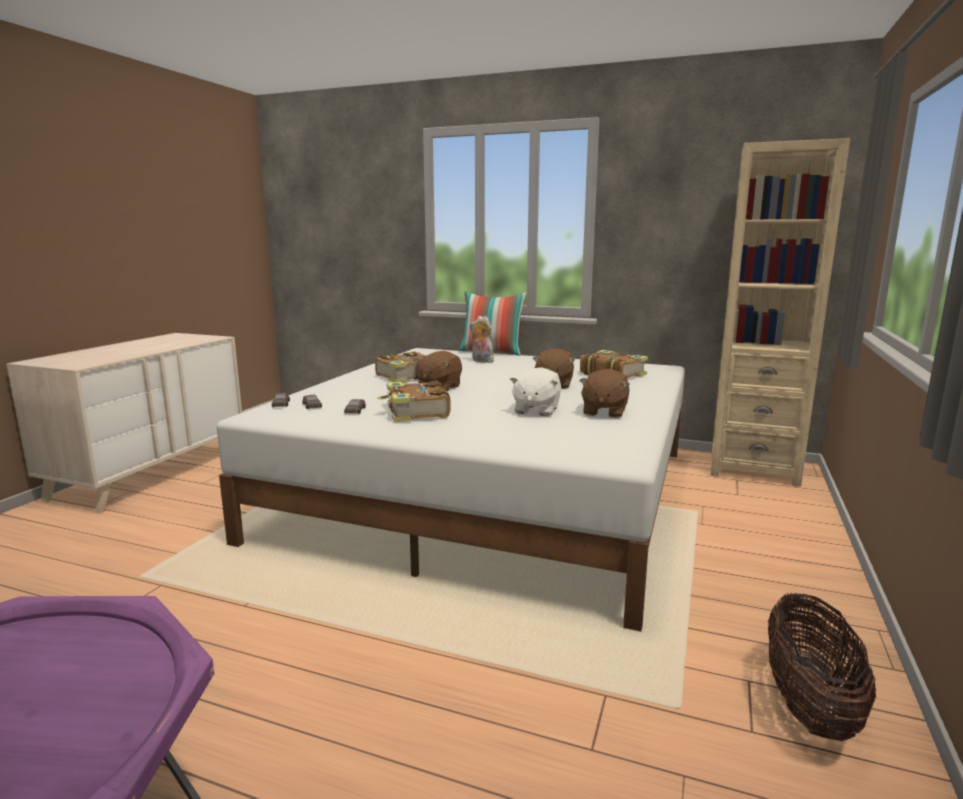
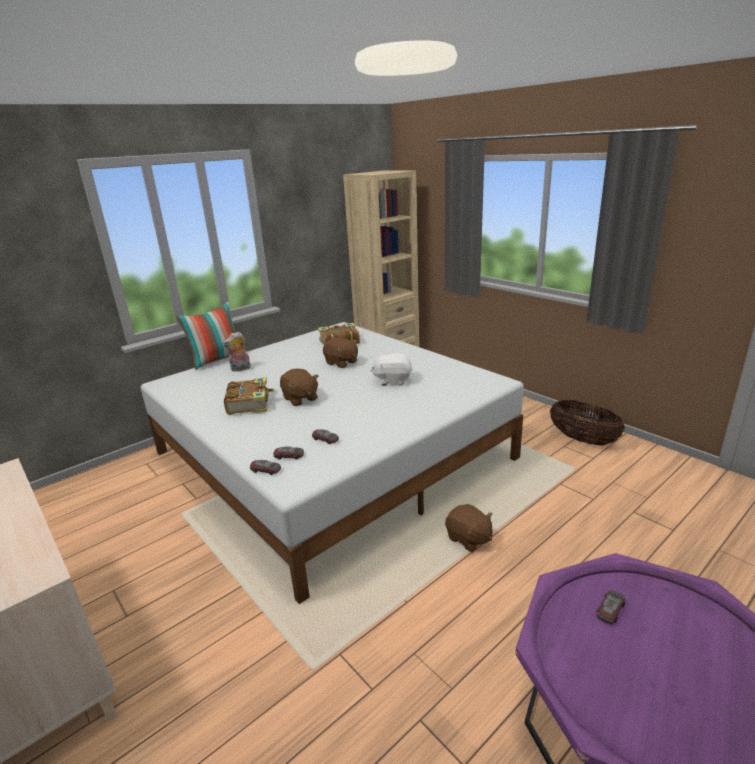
camera: 60 degrees left, 10 degrees up
book [378,381,451,422] -> none
white plush toy [510,367,561,416] -> white plush toy turned 135 degrees clockwise [370,353,413,386]
brown plush toy [579,369,630,418] -> brown plush toy moved to [445,504,492,552]
none -> toy car [597,590,625,625]

